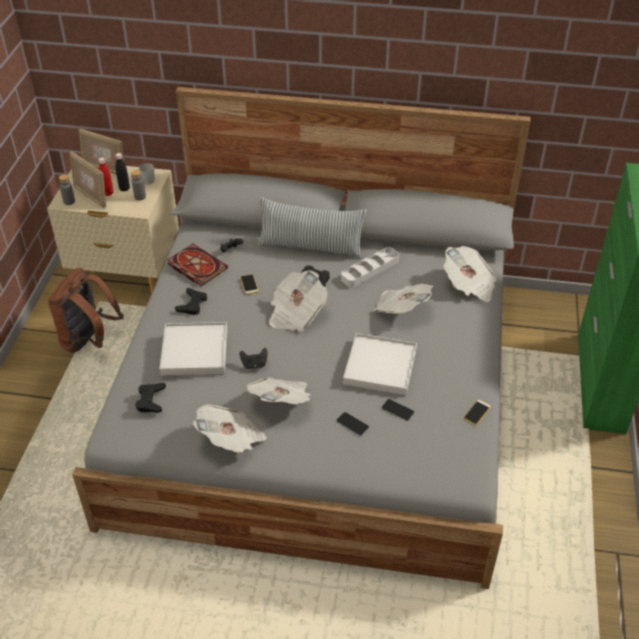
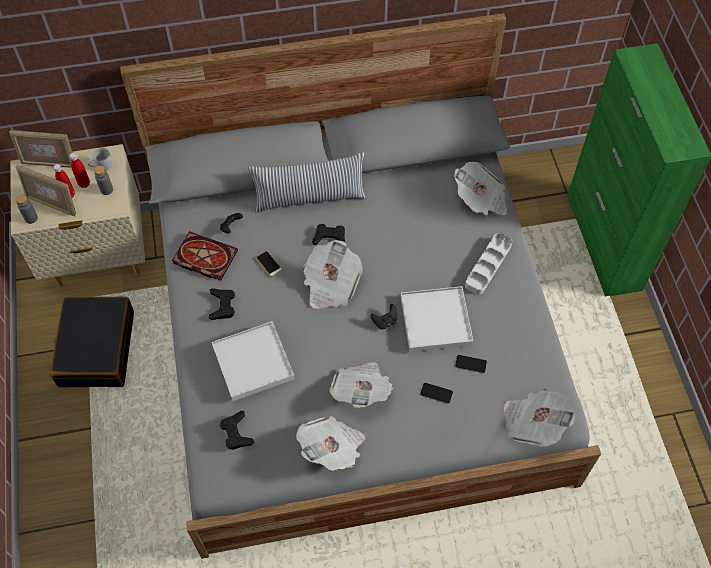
camera: 20 degrees left, 15 degrees up
brown backpack [48,268,124,353] -> black suitcase [50,296,134,388]
black bottle [115,153,130,192] -> red bottle [69,153,90,188]
black game controller [240,348,268,369] -> black game controller moved to [371,304,397,329]
grey tray [341,247,399,287] -> grey tray moved to [465,233,512,295]
newspaper [373,283,433,314] -> newspaper moved to [504,389,575,447]
phone [464,400,491,425] -> none

